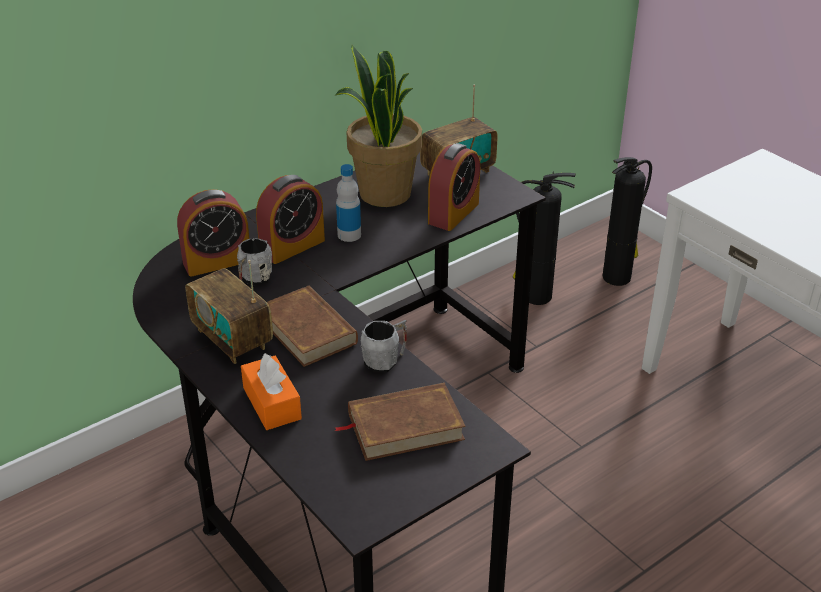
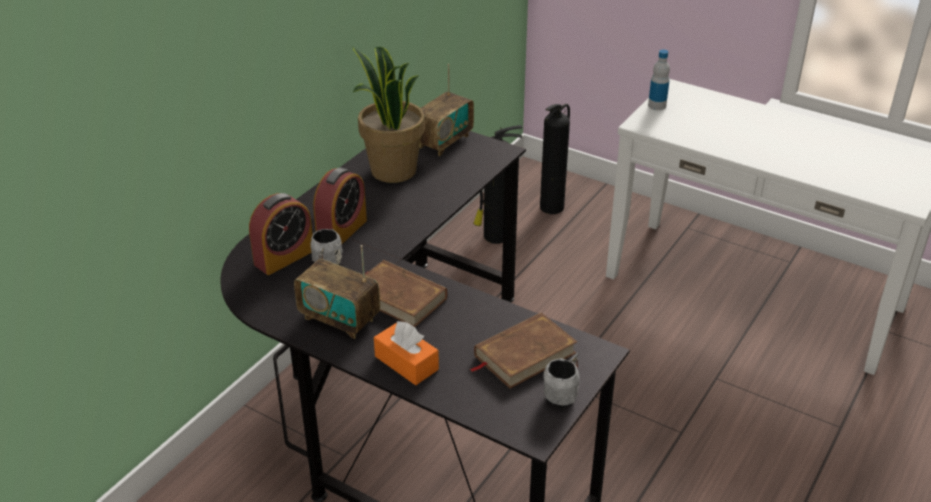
camera: 20 degrees left, 0 degrees up
bottle [336,164,361,242] -> bottle moved to [648,50,670,110]
grey mug [360,320,407,373] -> grey mug moved to [543,353,580,408]
alarm clock [428,143,480,231] -> none

